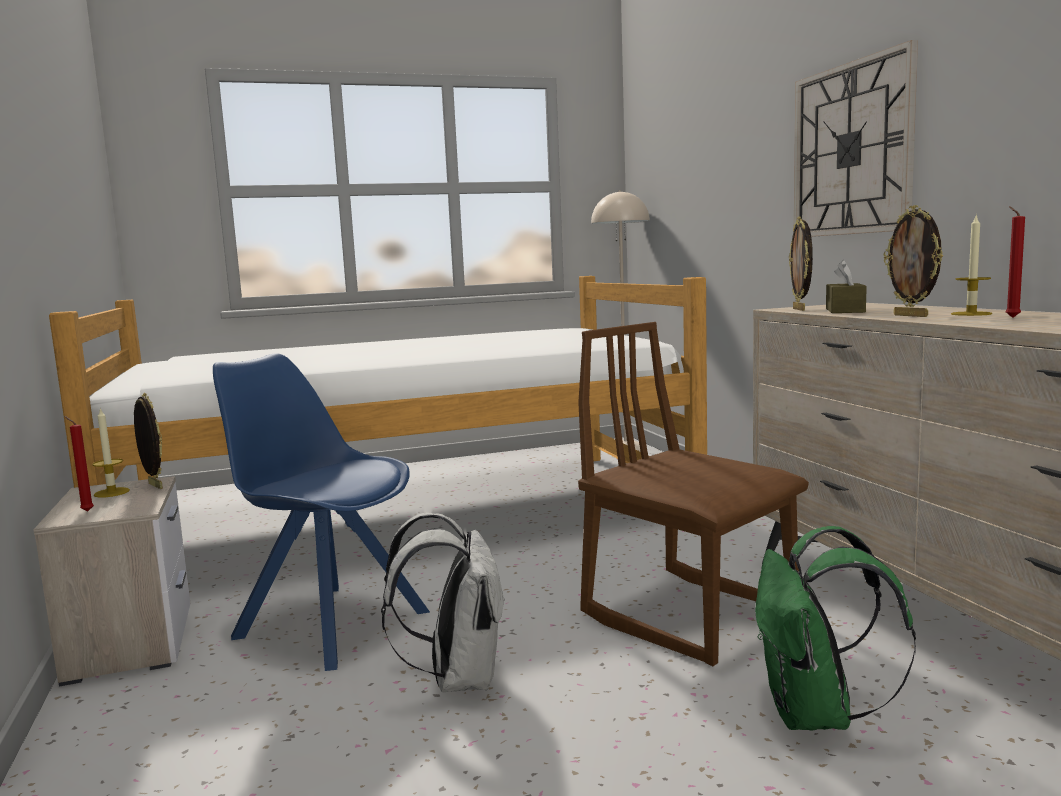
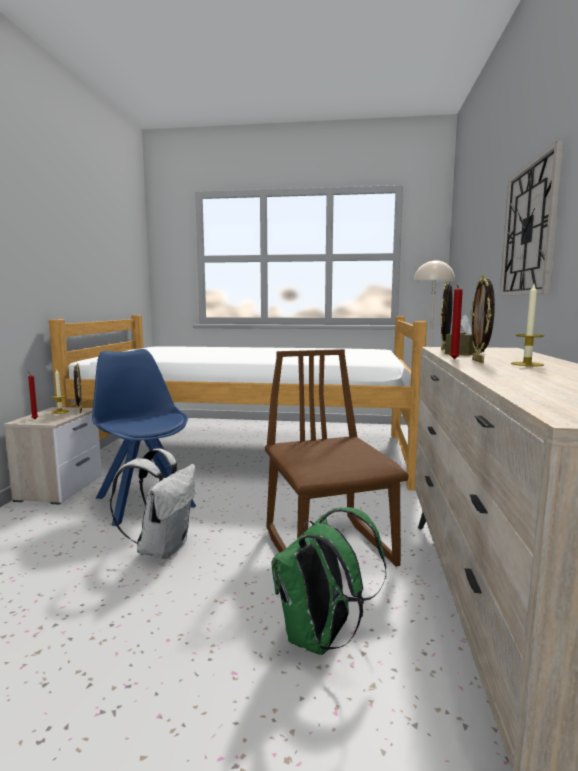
camera: 25 degrees right, 0 degrees up
red candle [1006,206,1025,318] -> red candle moved to [450,282,463,359]

